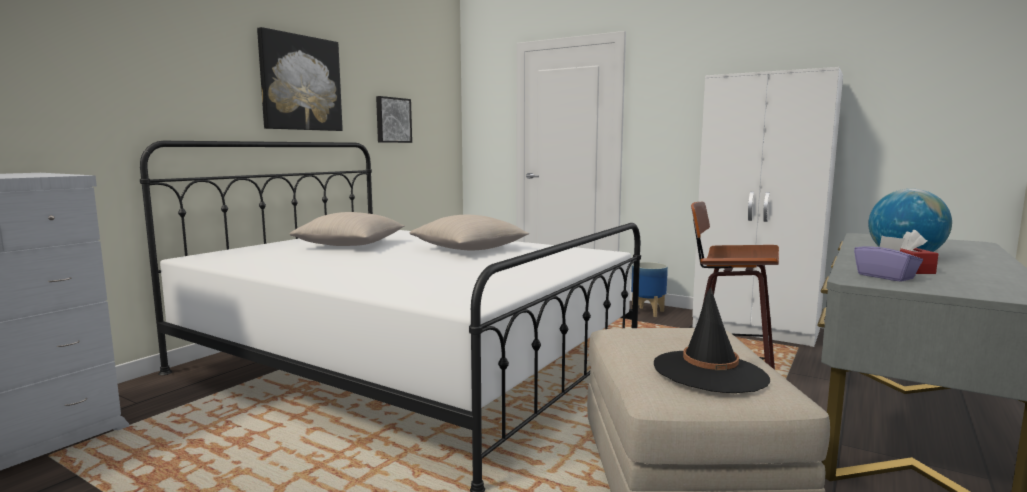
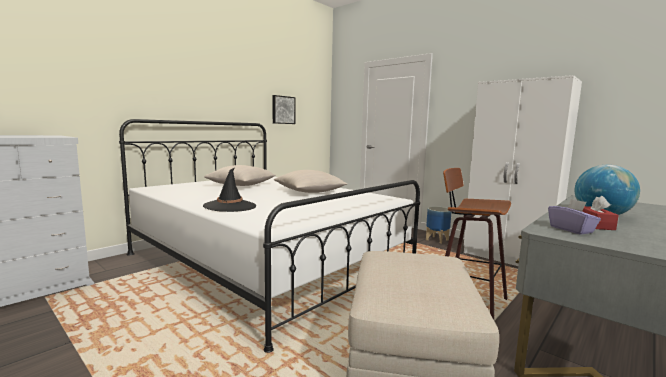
camera: 10 degrees right, 0 degrees up
picture [257,27,343,131] -> none
black hat [654,287,770,393] -> black hat moved to [203,168,256,212]

